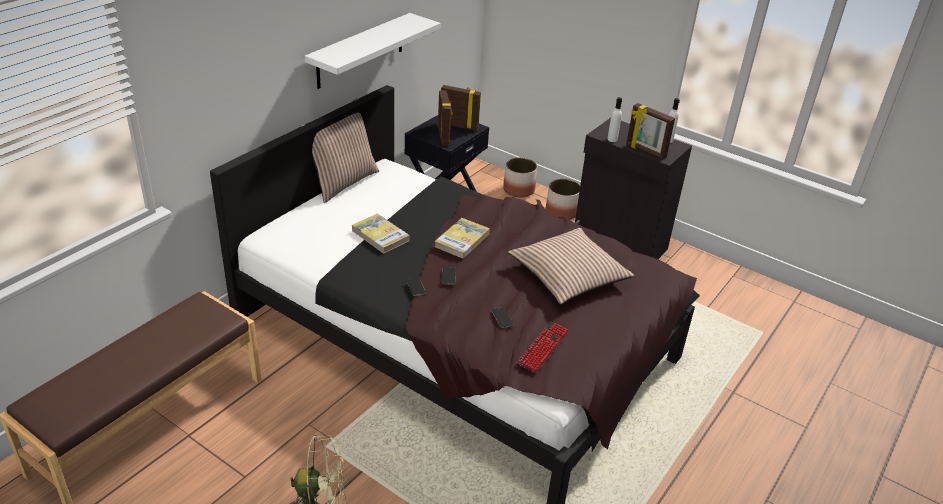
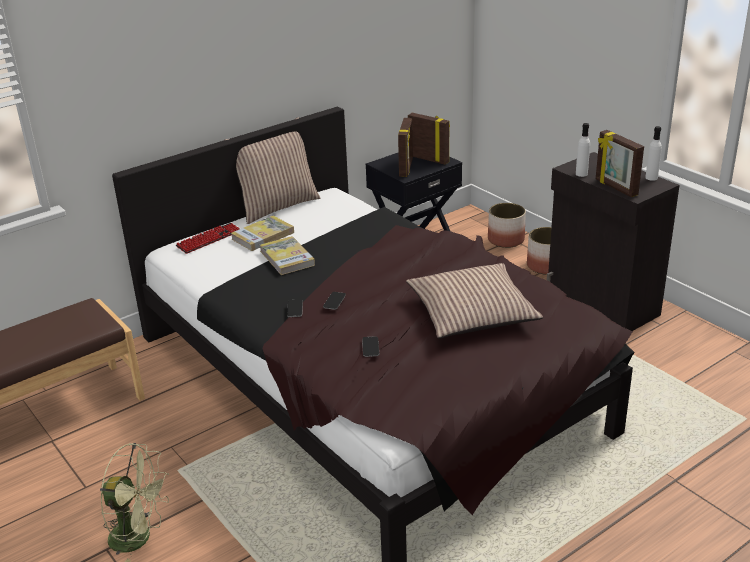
camera: 20 degrees right, 5 degrees down
white shelf [305,13,441,89] -> none
book [435,218,490,259] -> book moved to [231,216,294,251]
keyboard [517,322,569,374] -> keyboard moved to [175,223,240,254]

